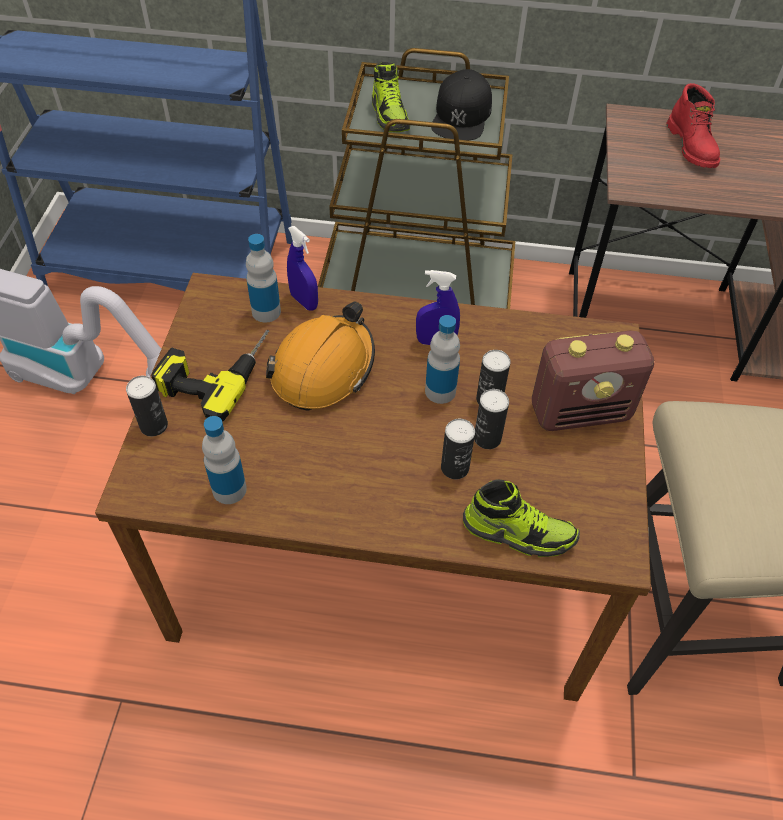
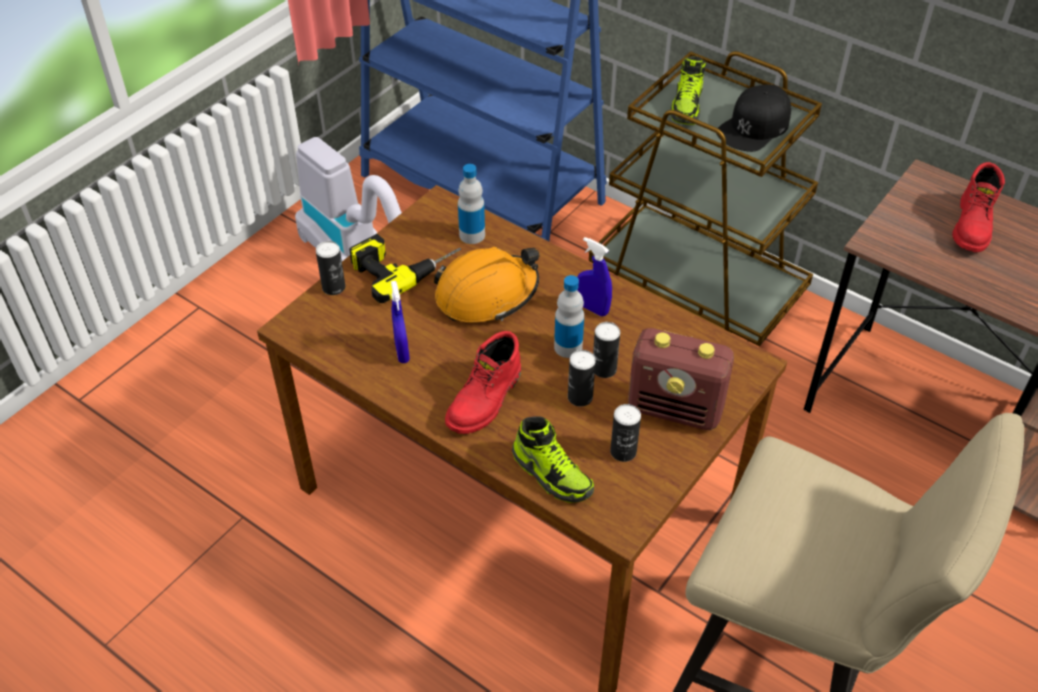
camera: 30 degrees right, 5 degrees down
bottle [202,416,247,504] -> none
blue spray bottle [287,226,318,310] -> blue spray bottle moved to [391,281,410,363]
can [441,419,475,479] -> can moved to [610,404,641,462]
none -> red boot [445,331,521,434]

